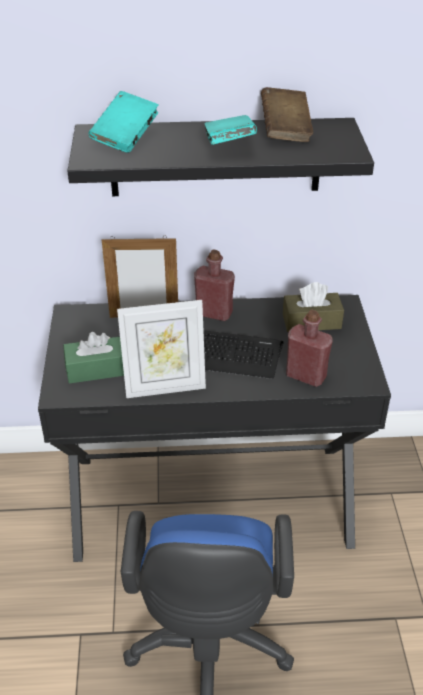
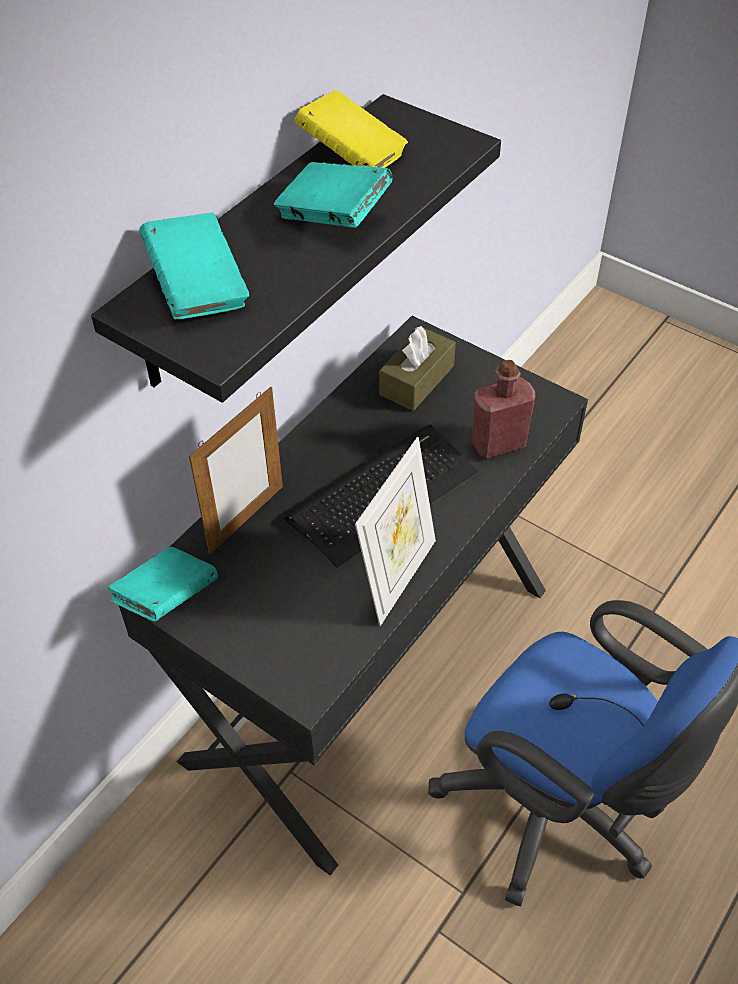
camera: 50 degrees left, 10 degrees up
green tissue box [63,332,124,384] -> none
red bottle [194,249,235,321] -> none
brown book [261,87,313,142] -> yellow book [294,90,408,168]
none -> turquoise book [108,547,218,621]

